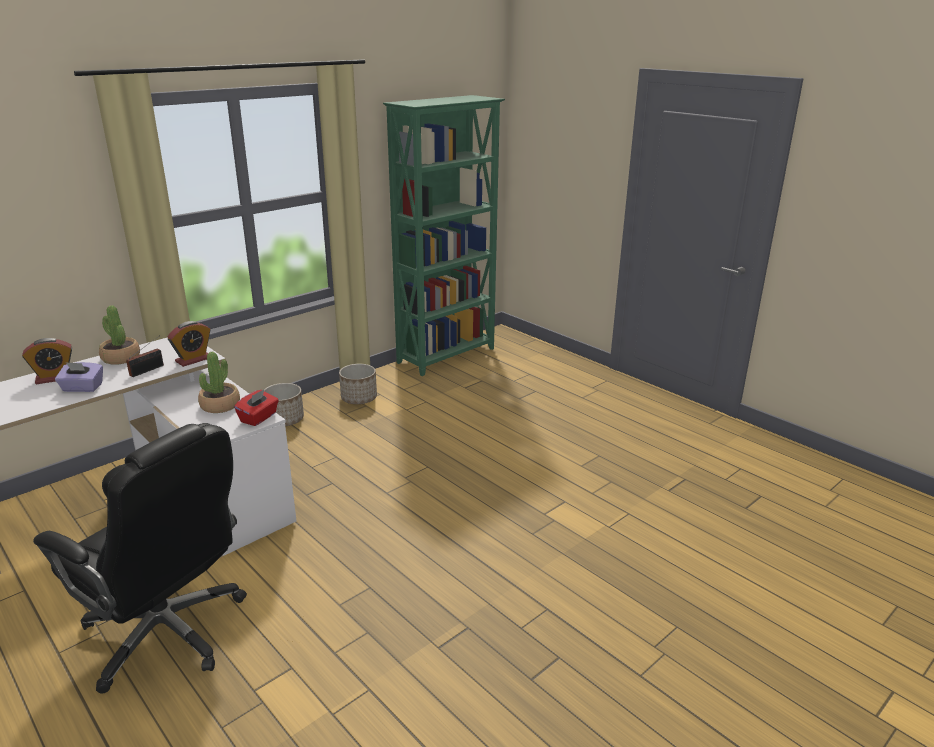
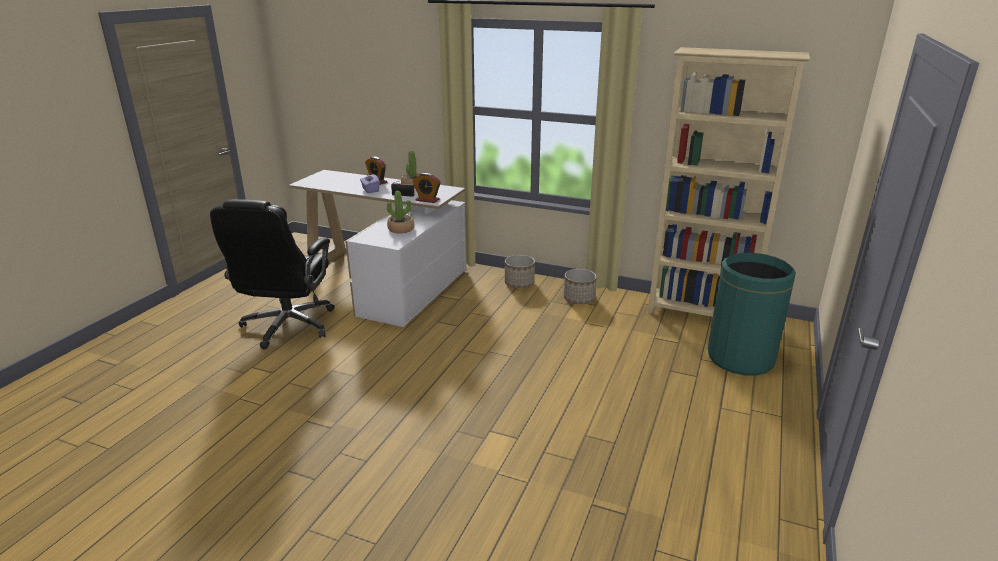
camera: 65 degrees right, 0 degrees up
red tissue box [234,389,279,426] -> none
green bookcase [383,95,505,376] -> beige bookcase [648,47,810,317]
none -> green trash can [708,253,796,376]

